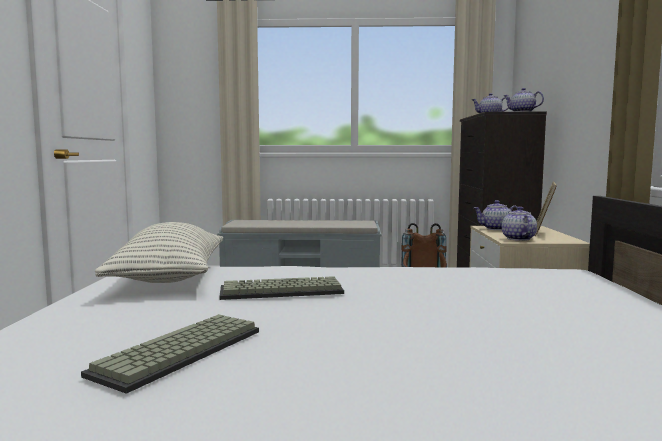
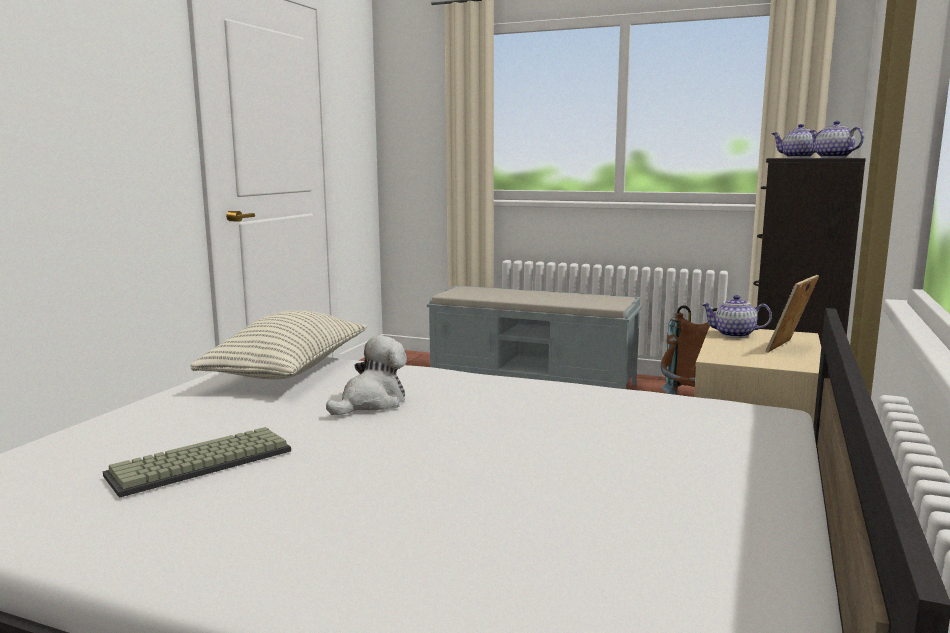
camera: 20 degrees right, 5 degrees up
keyboard [219,276,344,300] -> plush toy [326,336,407,415]
teapot [502,206,537,241] -> none

